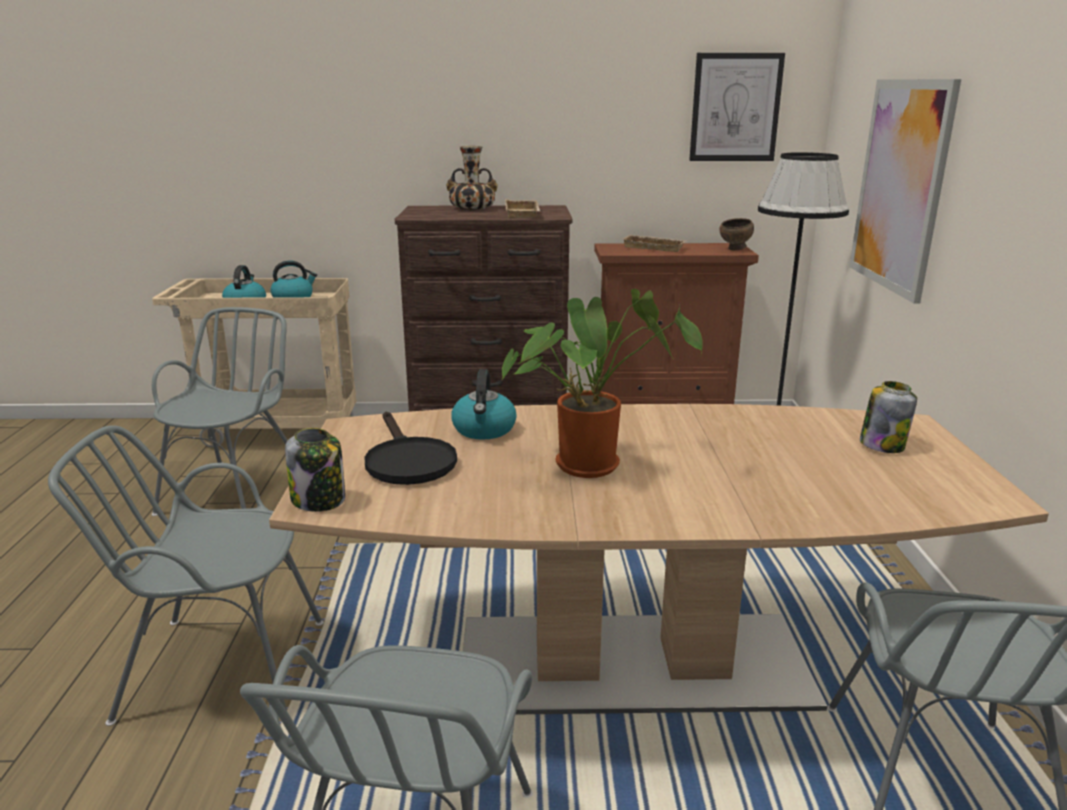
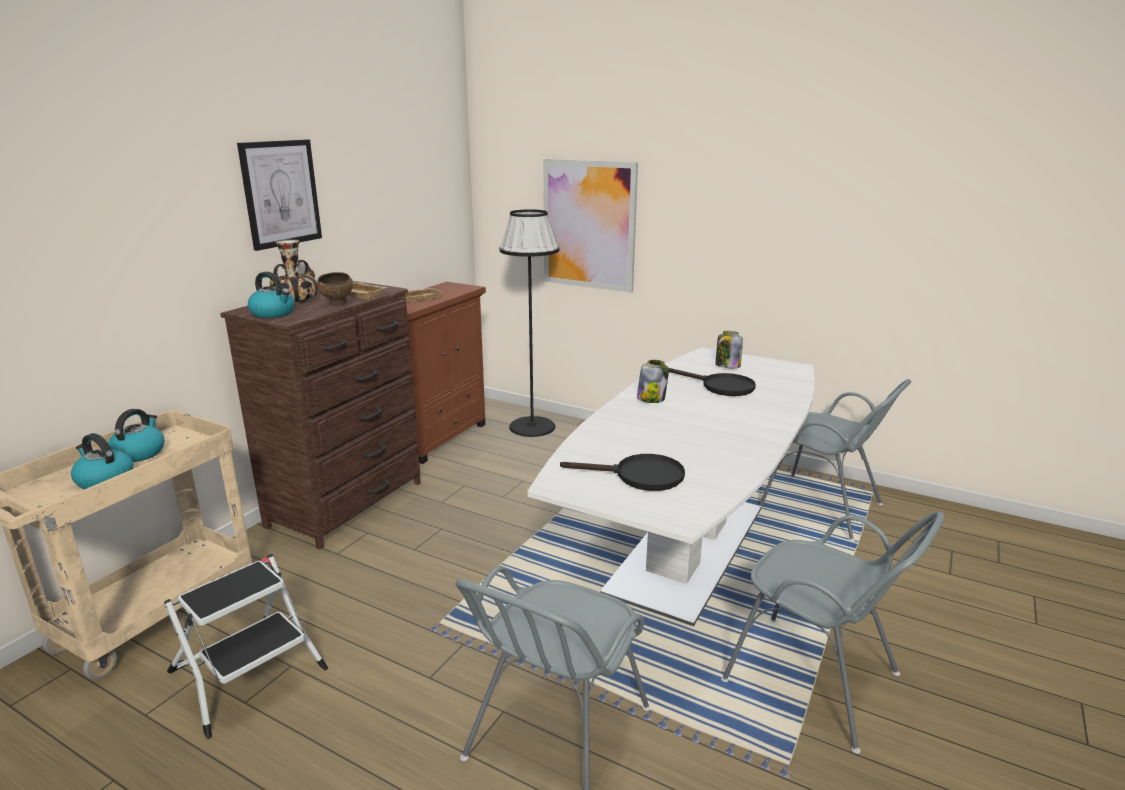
camera: 60 degrees left, 0 degrees up
grey chair [152,307,288,516] -> step ladder [164,554,328,739]
brown dining table [269,404,1049,715] -> white dining table [528,347,815,626]
jar [285,428,345,512] -> jar moved to [637,360,669,403]
kettle [451,369,517,440] -> kettle moved to [248,272,295,318]
potted plant [501,289,702,478] -> none
picture [689,53,785,161] -> picture moved to [237,139,322,251]
brown bowl [719,218,754,251] -> brown bowl moved to [317,272,353,306]
none -> black frying pan [669,368,756,396]

